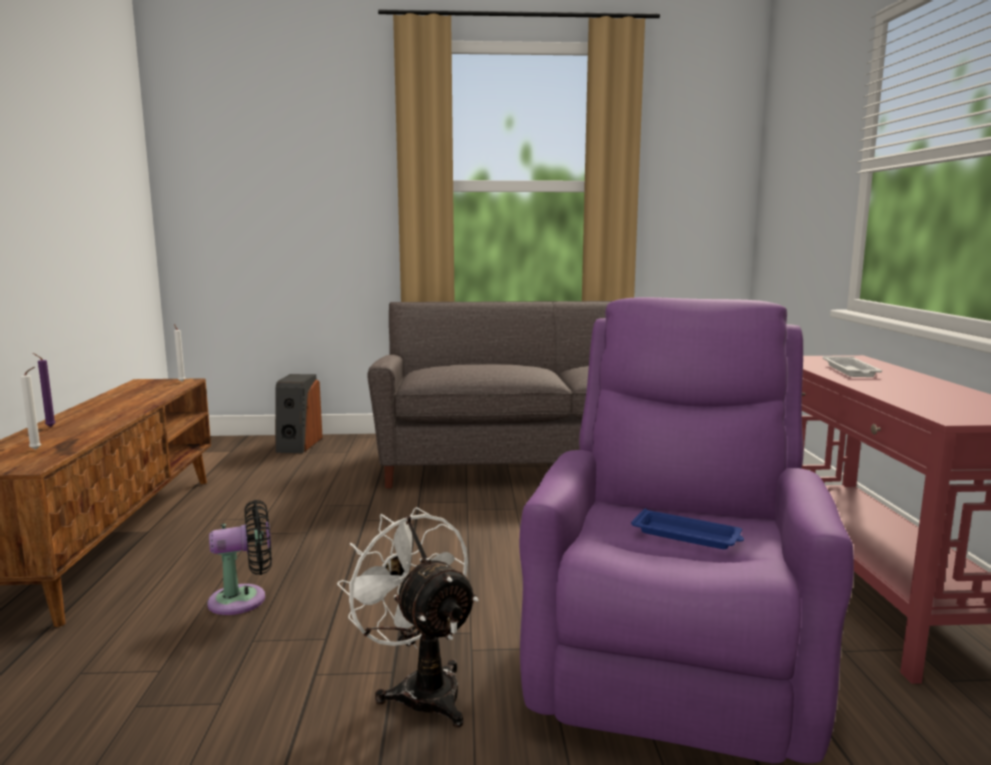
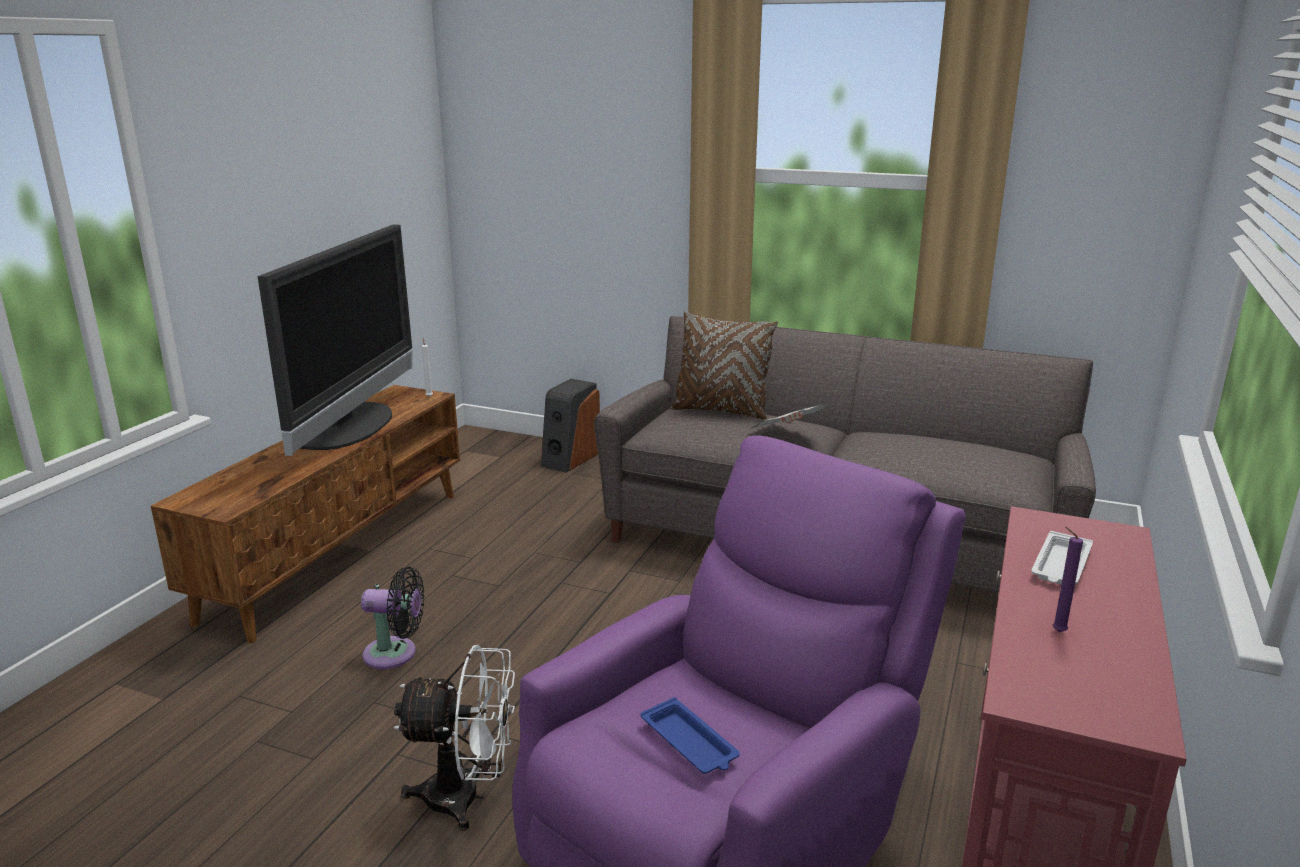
camera: 25 degrees right, 10 degrees up
white candle [21,367,41,450] -> none
purple candle [33,353,56,427] -> purple candle moved to [1053,526,1083,632]
white fan [337,507,479,727] -> white fan turned 105 degrees clockwise [394,645,515,831]
none -> television [258,224,412,456]
none -> brown pillow [670,311,778,419]
none -> newspaper [749,405,827,429]

